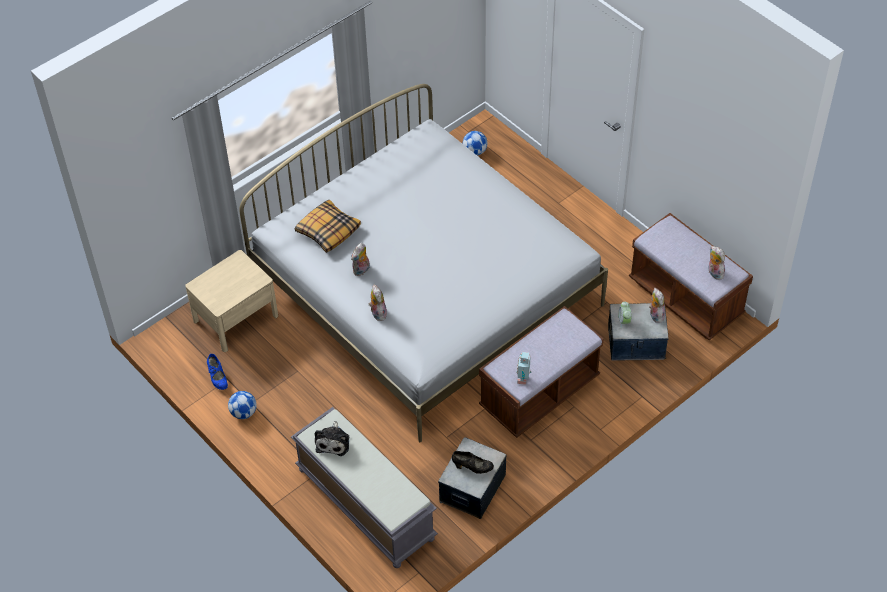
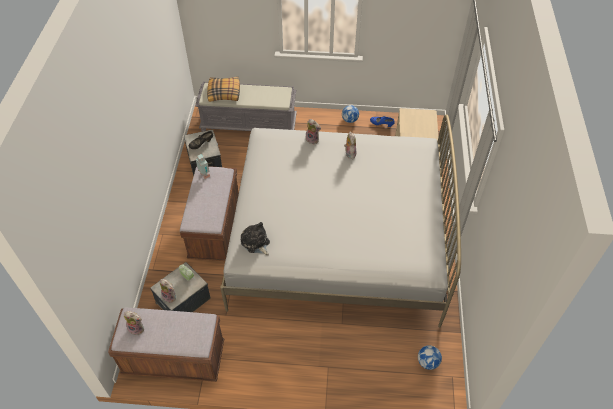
camera: 135 degrees right, 0 degrees up
pillow [295,200,361,253] -> pillow moved to [207,77,240,102]
plush toy [315,421,349,456] -> plush toy moved to [241,222,270,255]

